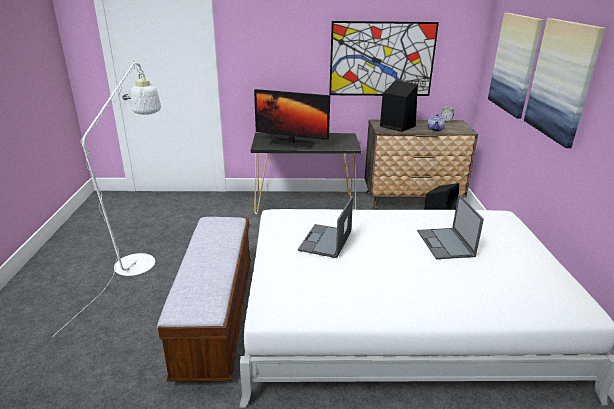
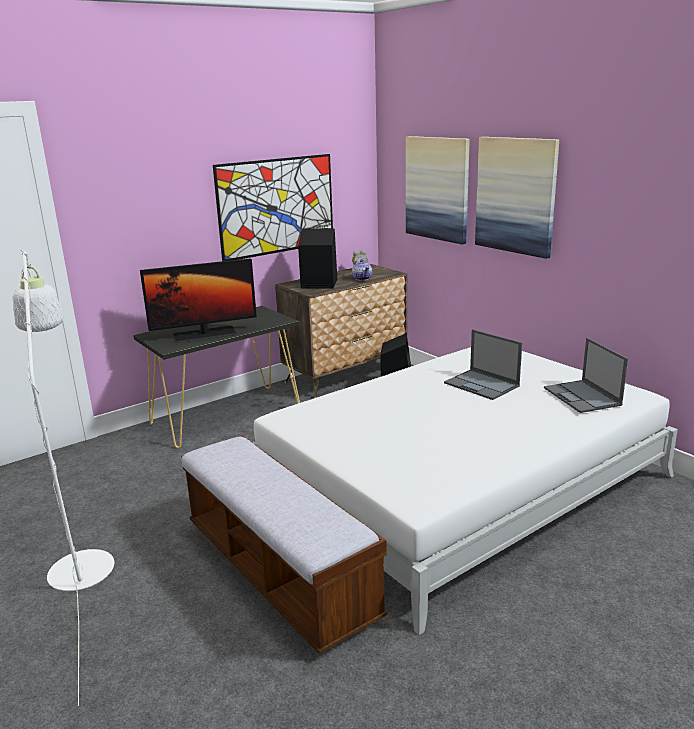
camera: 35 degrees left, 5 degrees down
laptop [298,196,353,258] -> laptop moved to [544,338,628,413]

